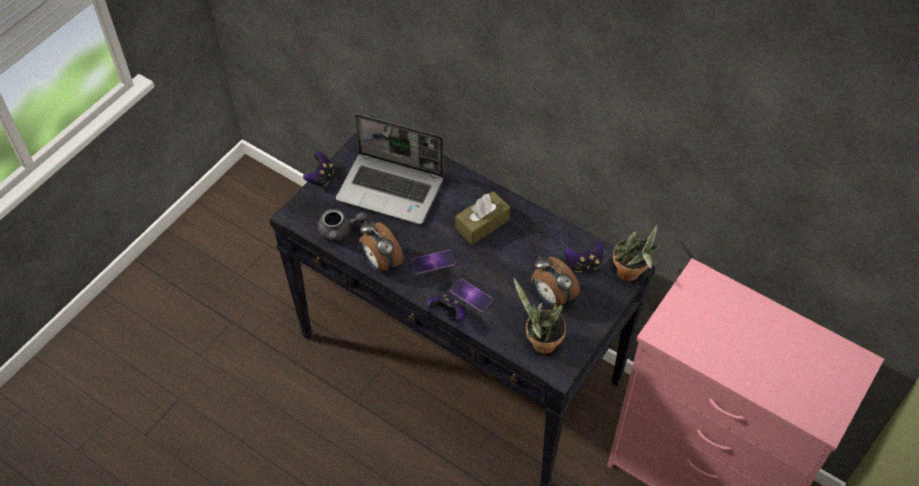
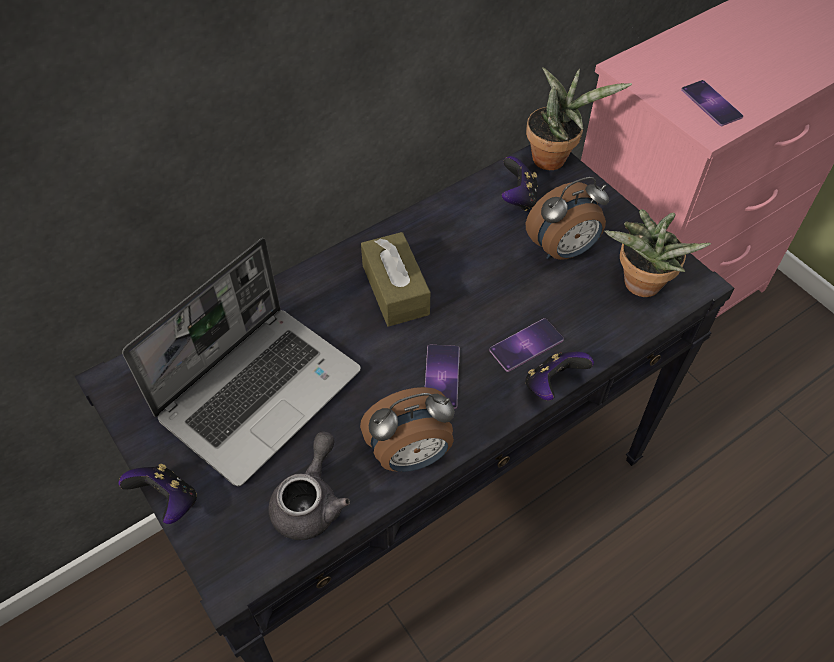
camera: 70 degrees left, 0 degrees up
none -> phone [681,80,743,126]

